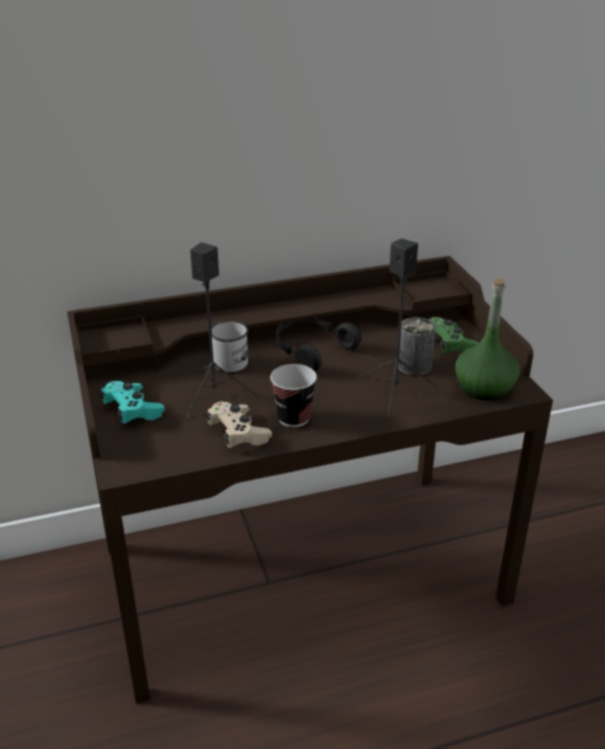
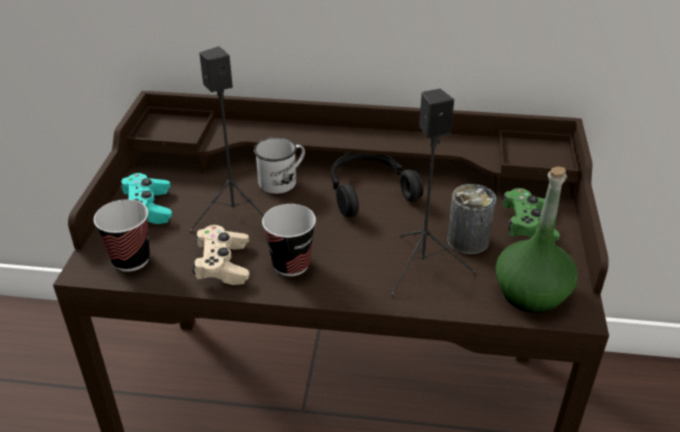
camera: 25 degrees right, 5 degrees up
none -> cup [94,199,150,272]

